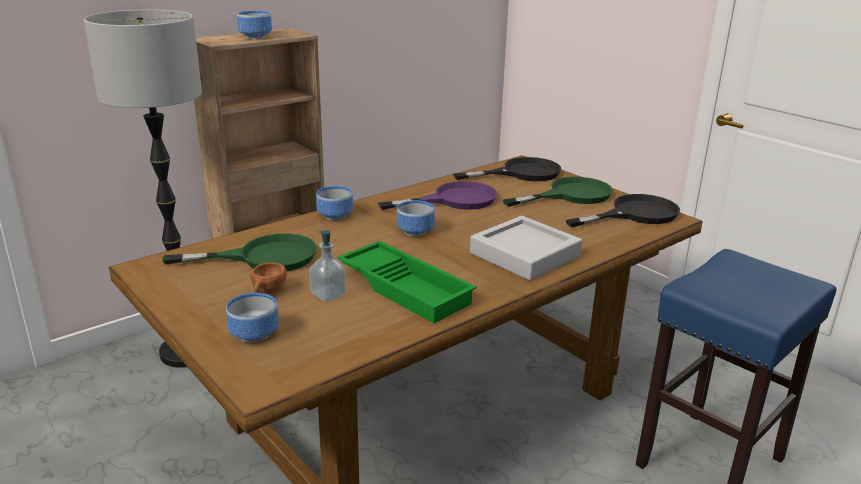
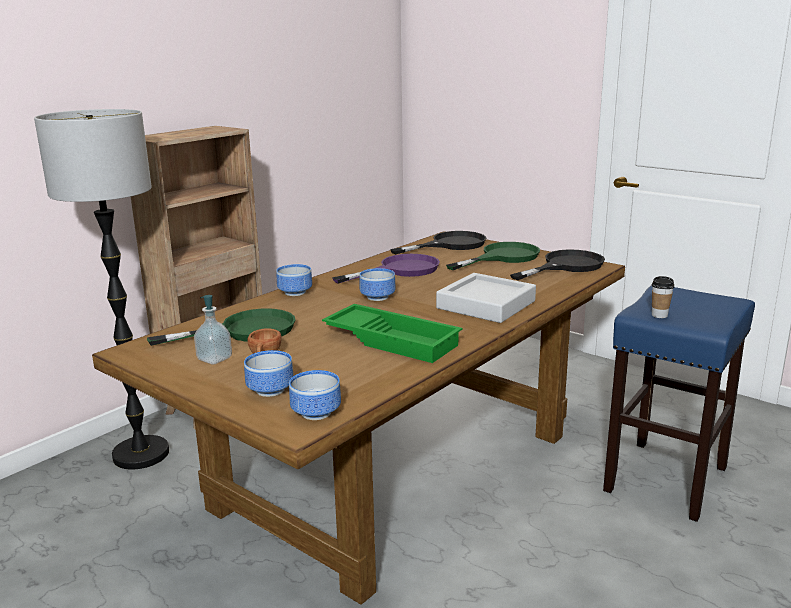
camera: 10 degrees left, 5 degrees down
bowl [237,11,272,39] -> bowl moved to [289,370,341,420]
soap dispenser [309,230,347,302] -> soap dispenser moved to [194,295,232,365]
none -> cup [652,276,674,318]

